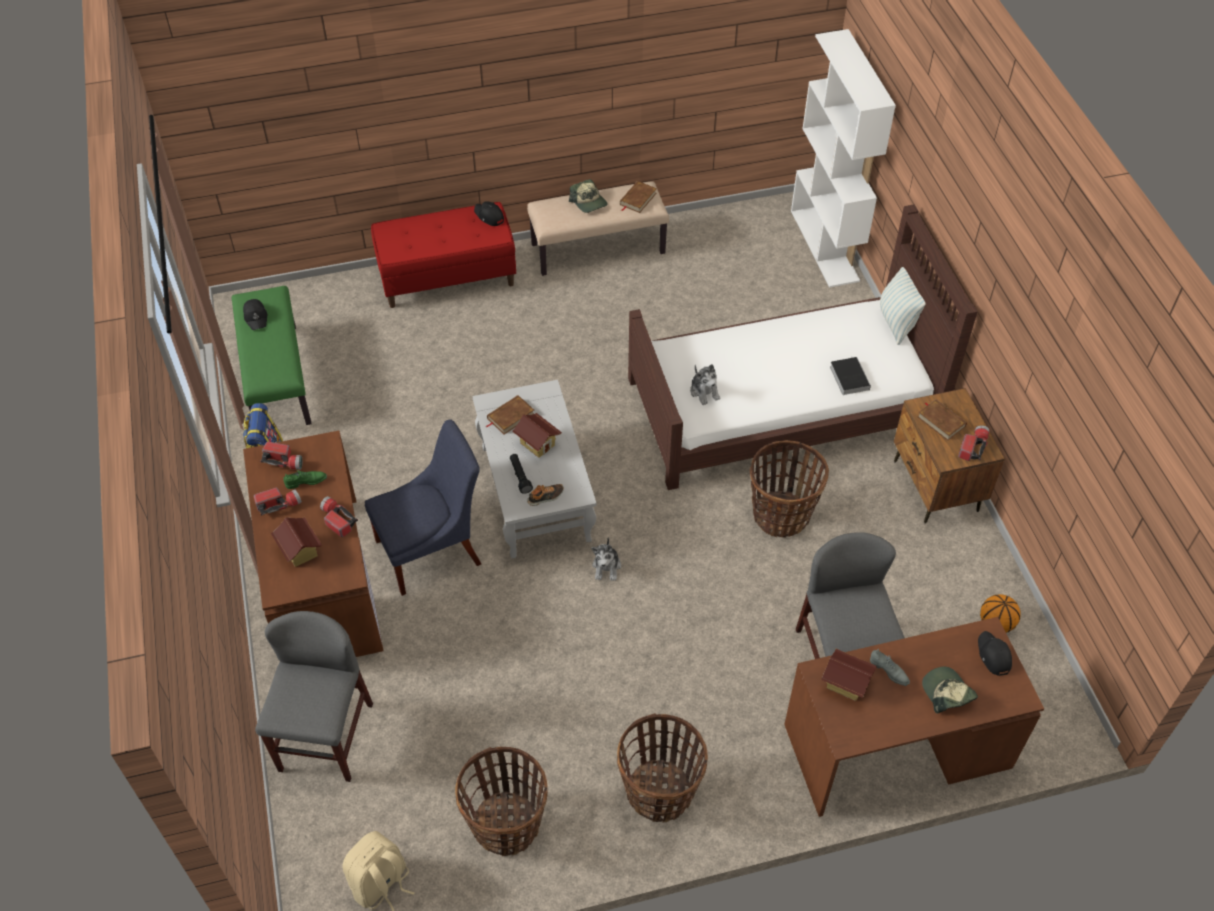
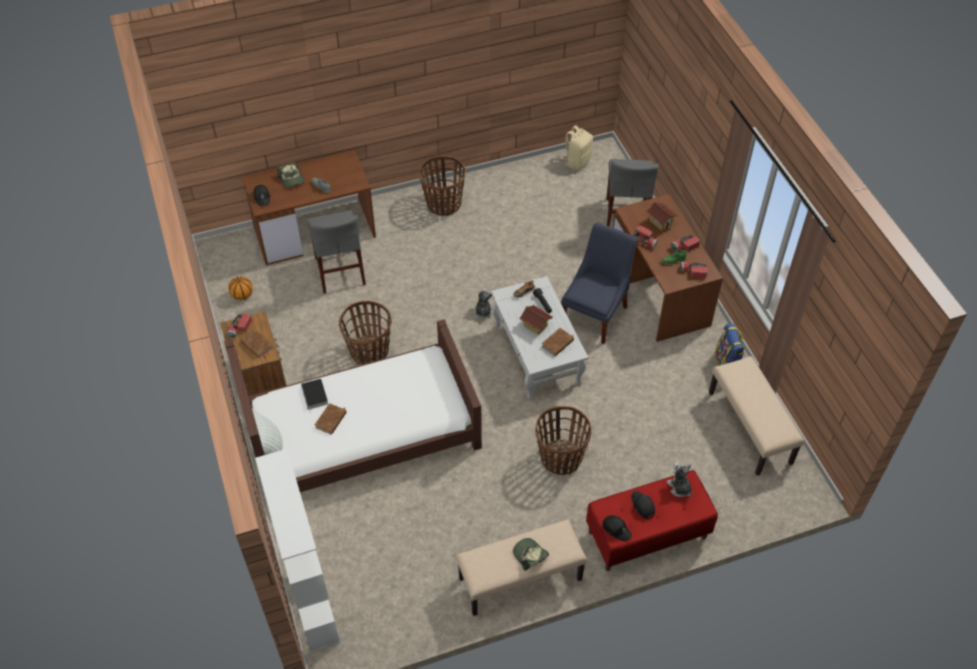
camera: 175 degrees right, 0 degrees up
green bench [231,286,312,425] -> beige bench [709,356,804,476]
black cap [243,299,268,330] -> black cap moved to [632,491,655,519]
blue chair [365,419,481,596] -> blue chair turned 150 degrees clockwise [561,223,637,344]
basket [455,747,548,856] -> basket moved to [535,406,592,475]
brown book [620,181,657,213] -> brown book moved to [315,403,347,435]
plush toy [690,364,720,405] -> plush toy moved to [667,462,692,497]
toy house [821,649,877,701] -> none

